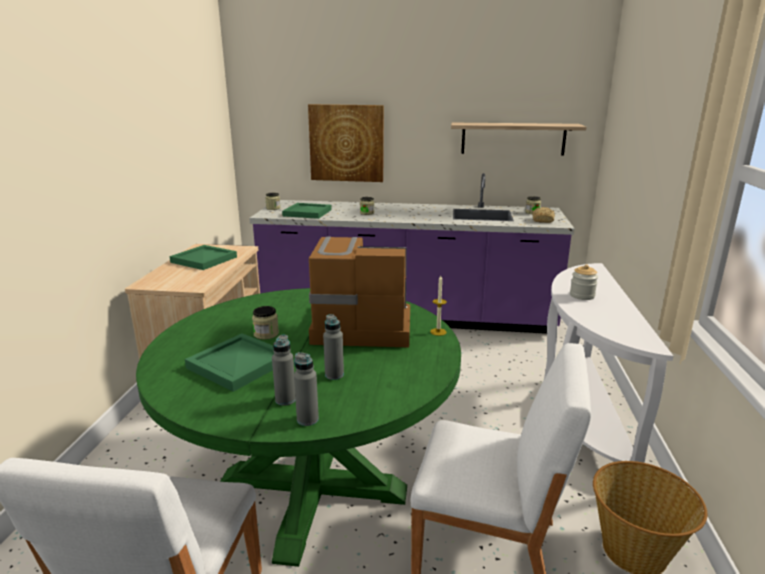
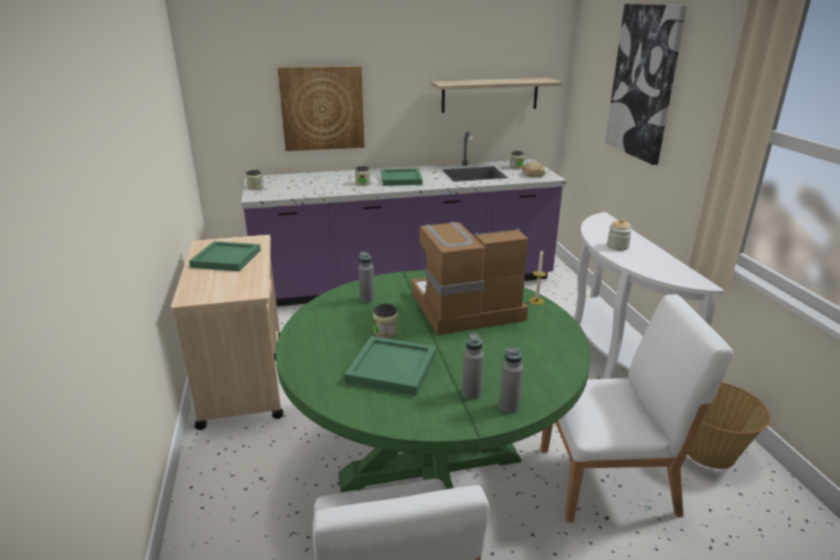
camera: 20 degrees left, 5 degrees up
green tray [282,203,332,219] -> green tray moved to [381,168,423,186]
grey bottle [323,314,344,380] -> grey bottle moved to [358,251,375,303]
none -> picture [605,4,687,165]

